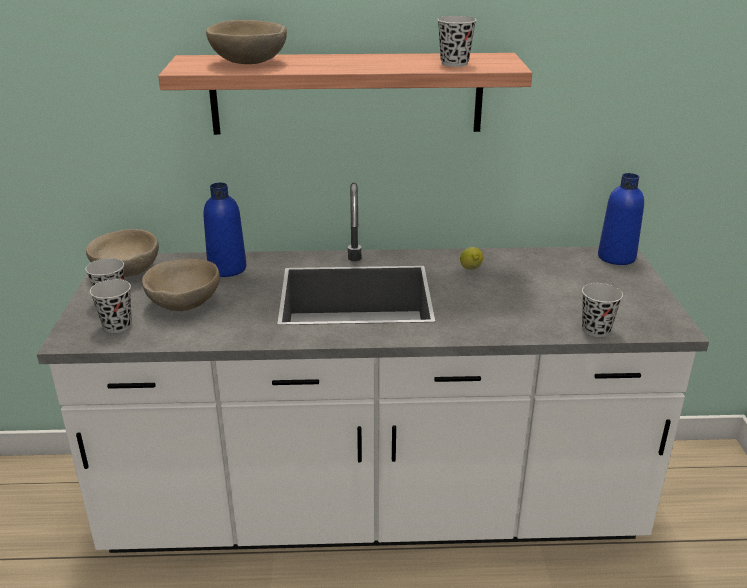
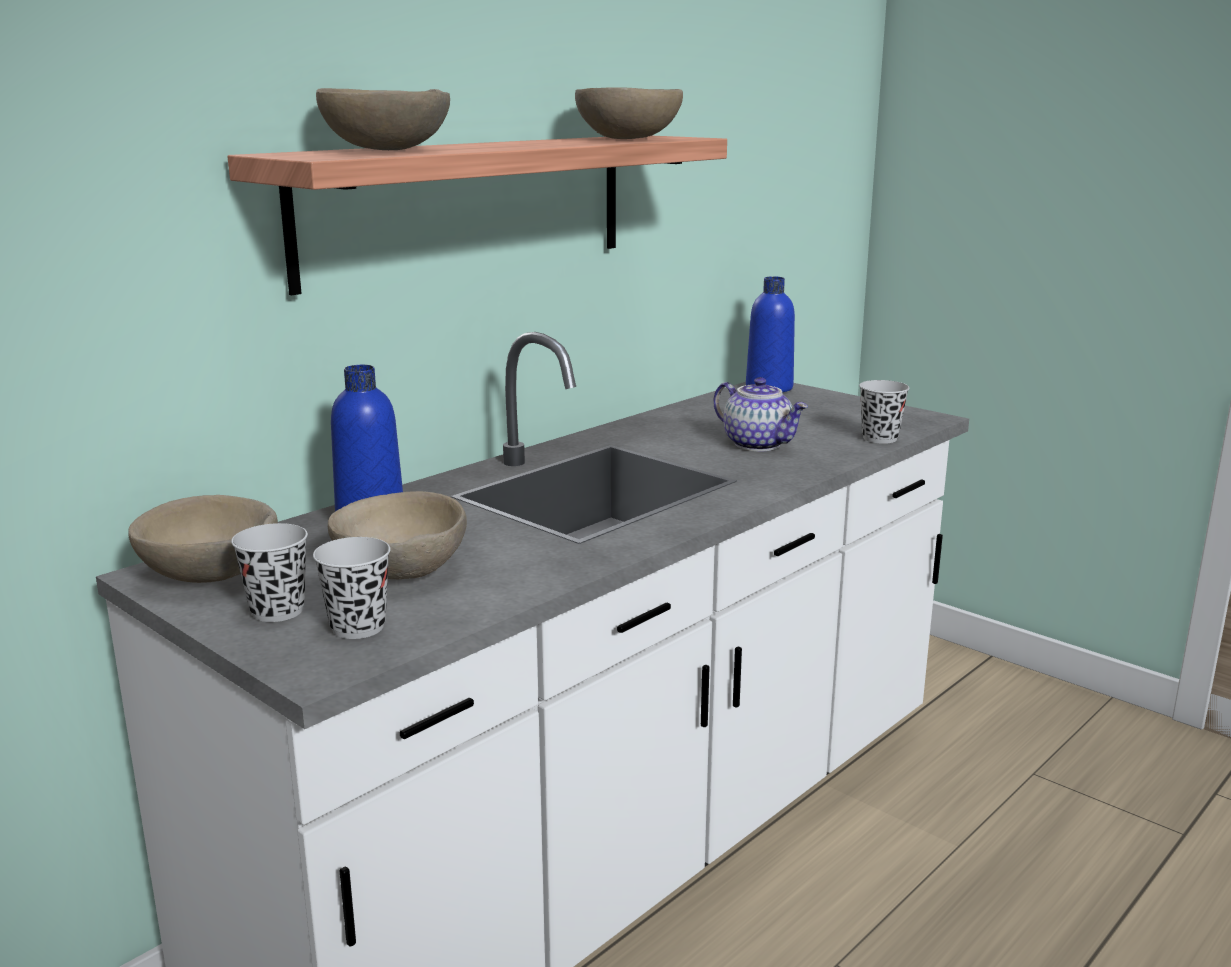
camera: 45 degrees left, 10 degrees down
black cup [437,16,477,67] -> beige bowl [575,87,683,139]
lemon [460,247,483,270] -> none
none -> teapot [713,377,808,451]

